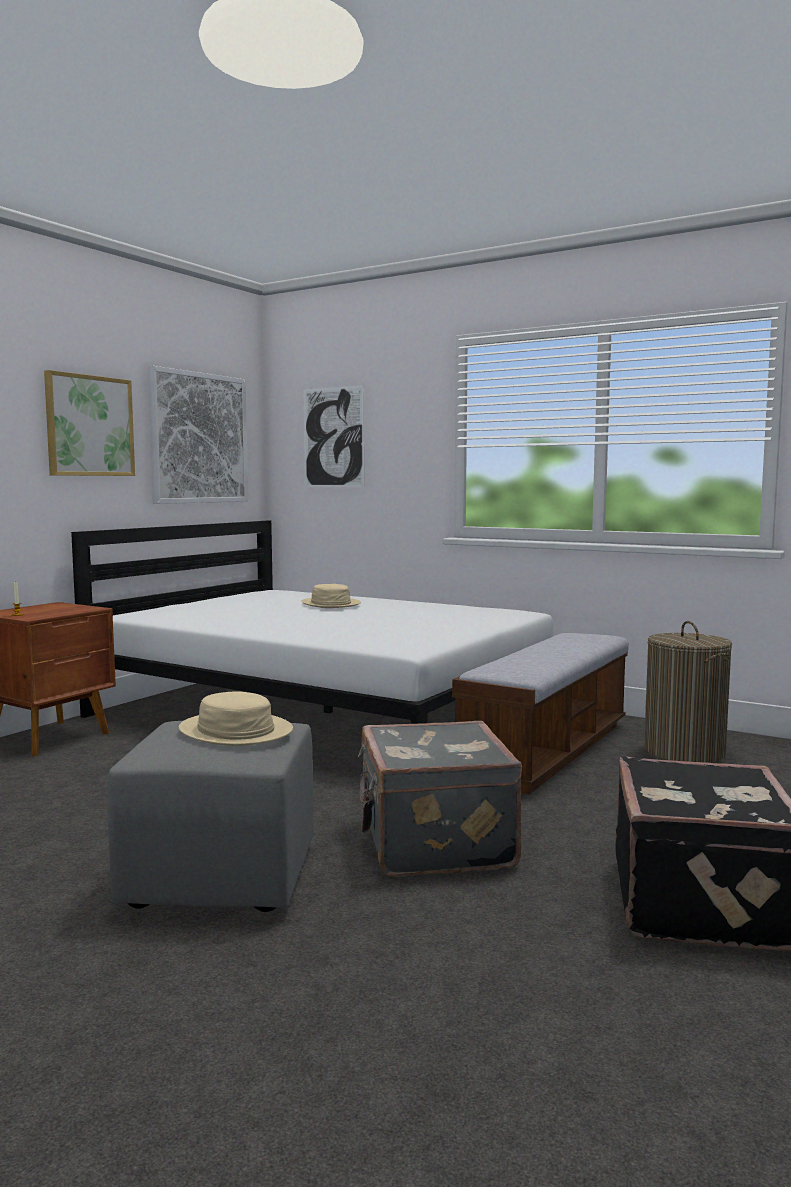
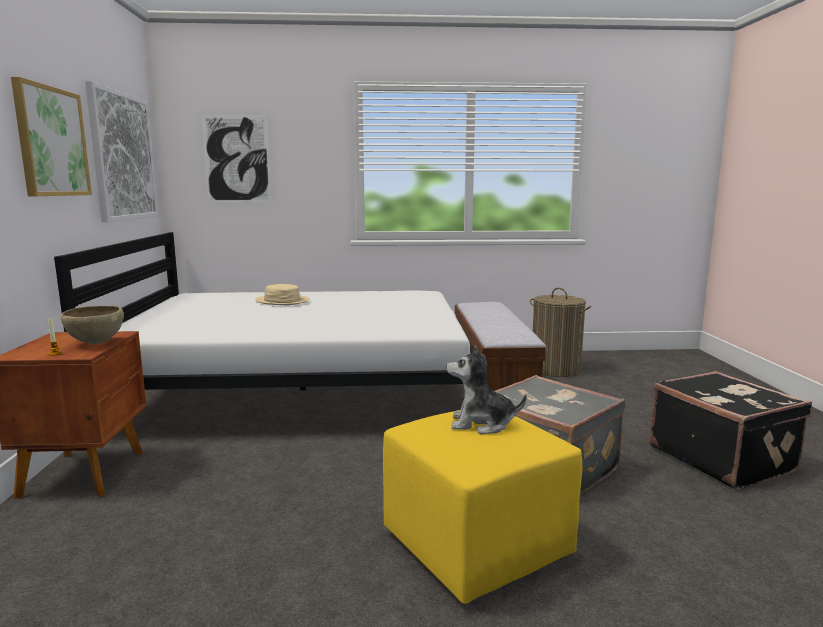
camera: 35 degrees left, 5 degrees up
grey ottoman [107,721,314,912] -> yellow ottoman [383,410,582,604]
beige hat [179,691,293,746] -> plush toy [446,345,527,434]
none -> brown bowl [61,306,124,344]

